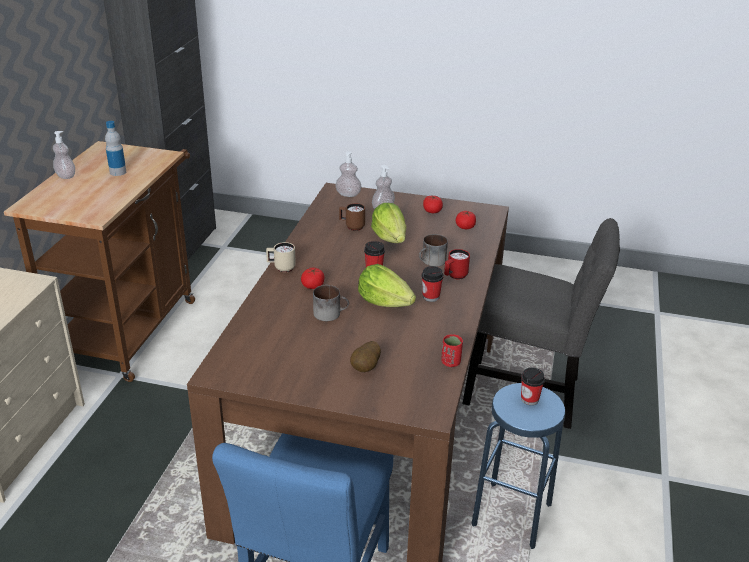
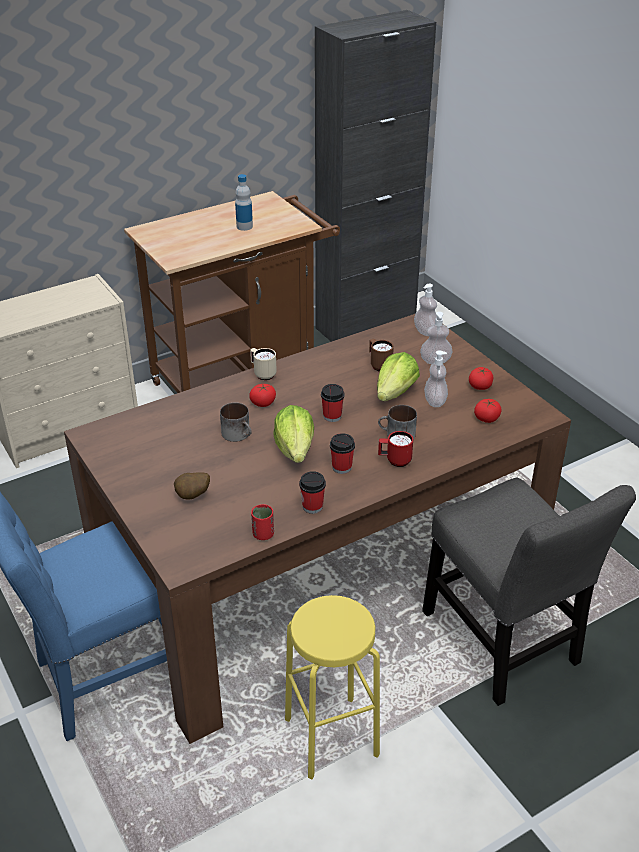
camera: 45 degrees right, 5 degrees up
soap dispenser [53,131,75,179] -> soap dispenser moved to [424,350,448,407]
blue stool [471,383,566,549] -> yellow stool [285,595,380,779]
cup [521,368,545,405] -> cup moved to [299,471,326,514]

